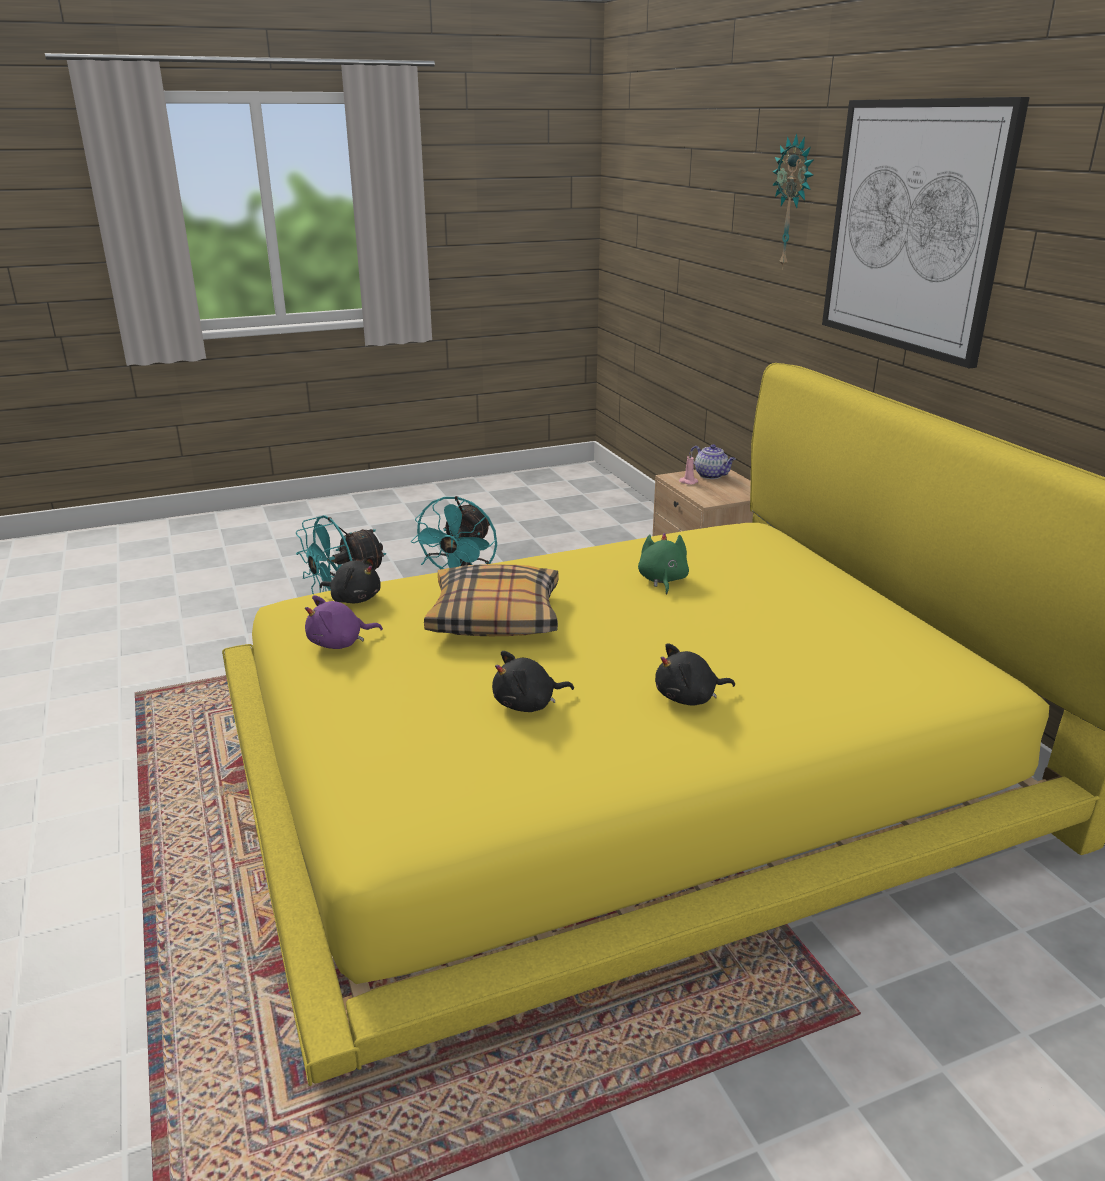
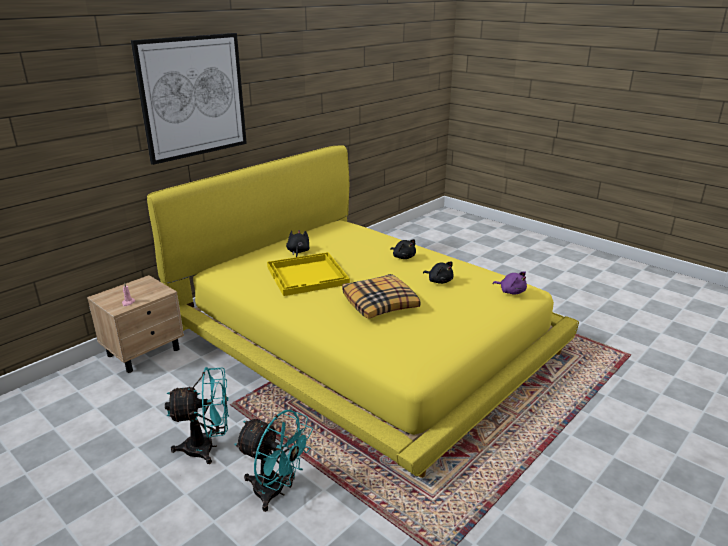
camera: 115 degrees left, 0 degrees up
purple plush toy [305,595,383,649] -> purple plush toy moved to [492,271,527,294]
black plush toy [320,556,381,603] -> black plush toy moved to [286,230,310,257]
green plush toy [638,533,689,594] -> yellow tray [267,252,350,296]
teapot [689,444,736,479] -> none
wall clock [772,133,814,270] -> none

